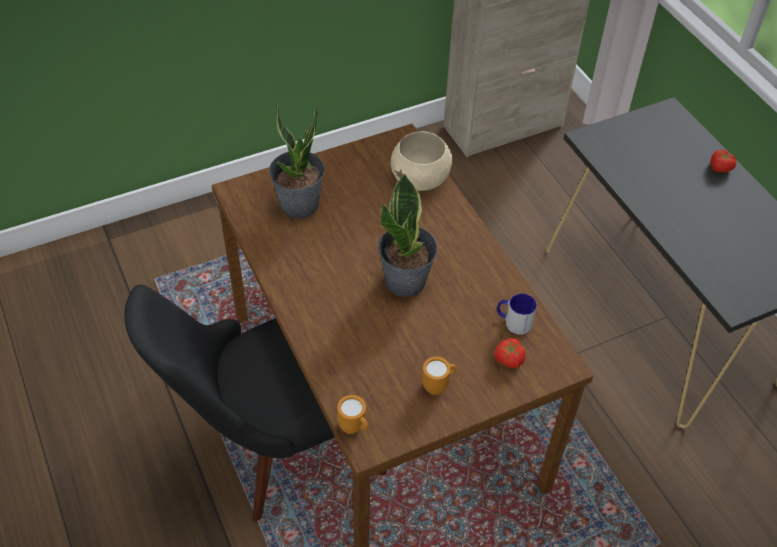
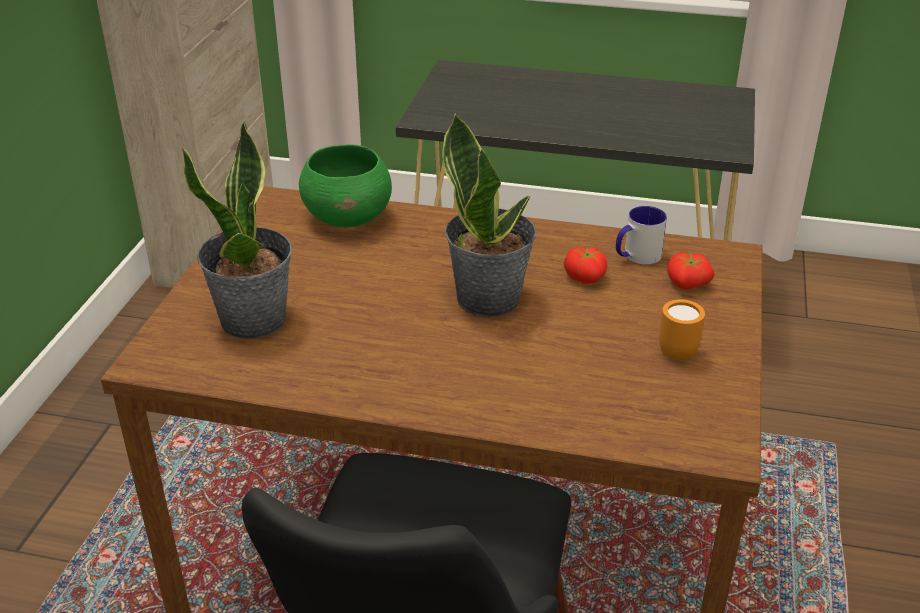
camera: 50 degrees left, 15 degrees down
orange mug [337,395,368,434] -> none
beige bowl [391,131,452,191] -> green bowl [299,144,392,227]
tomato [710,149,737,173] -> tomato moved to [564,247,607,284]

